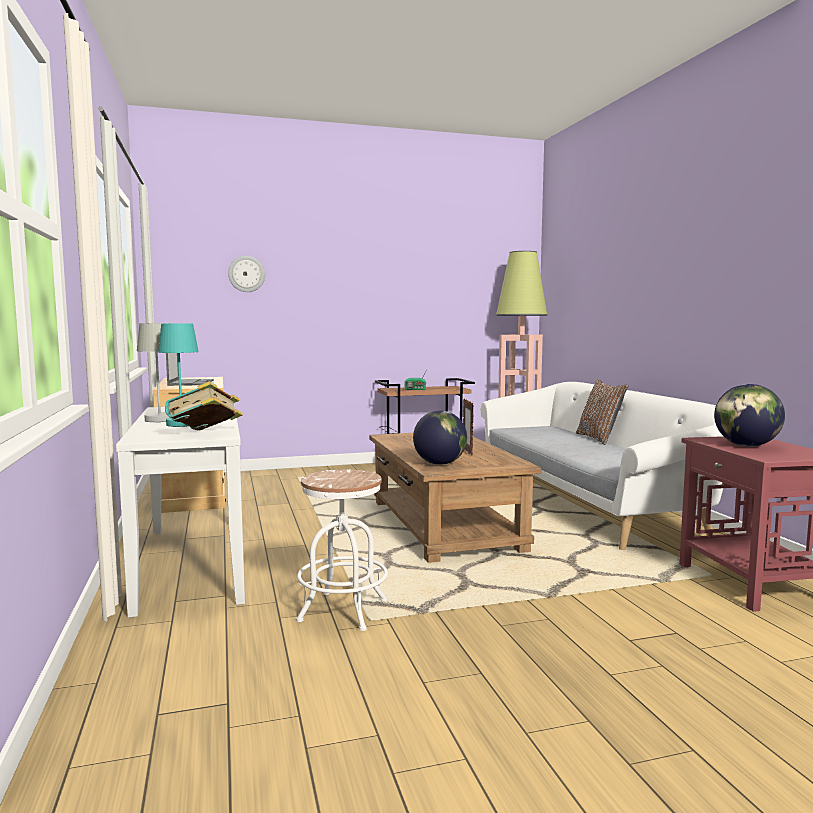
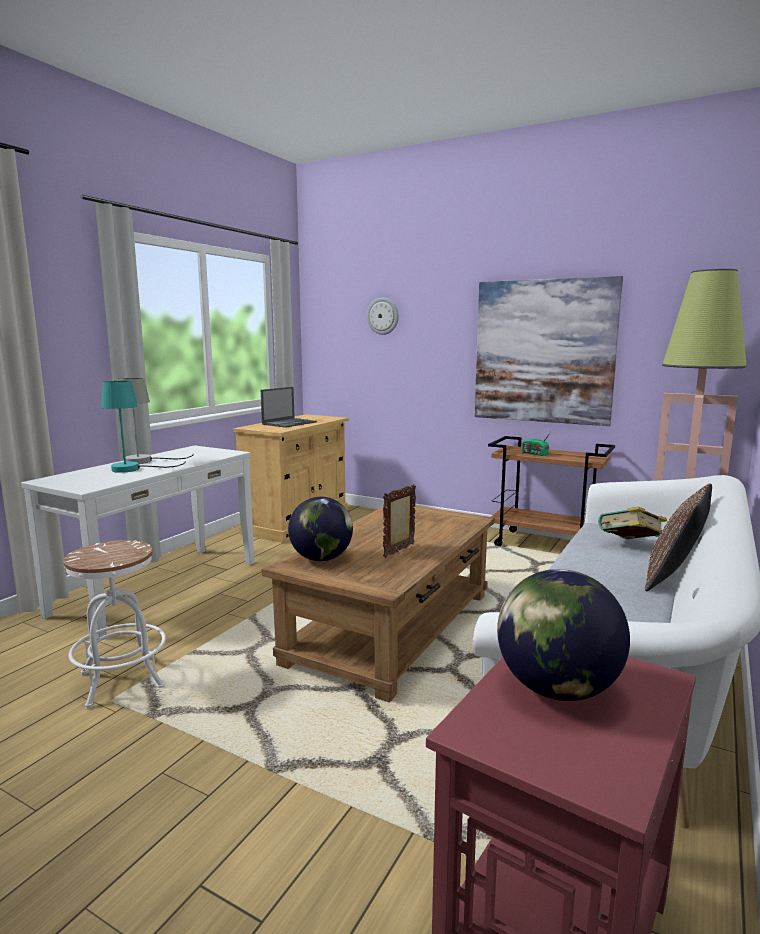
camera: 45 degrees right, 5 degrees up
book [165,381,243,430] -> book moved to [598,506,667,539]
none -> picture [475,276,623,426]

